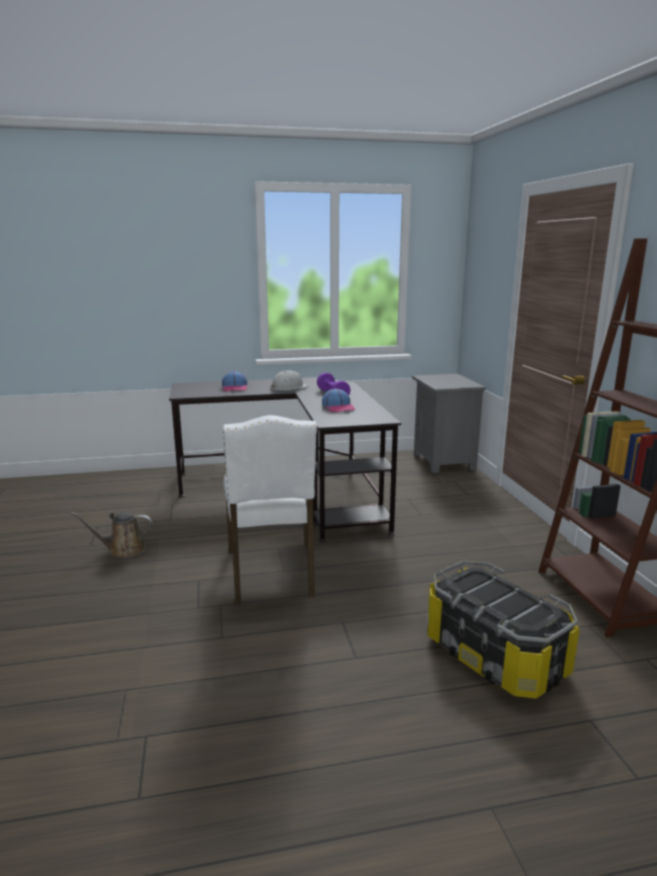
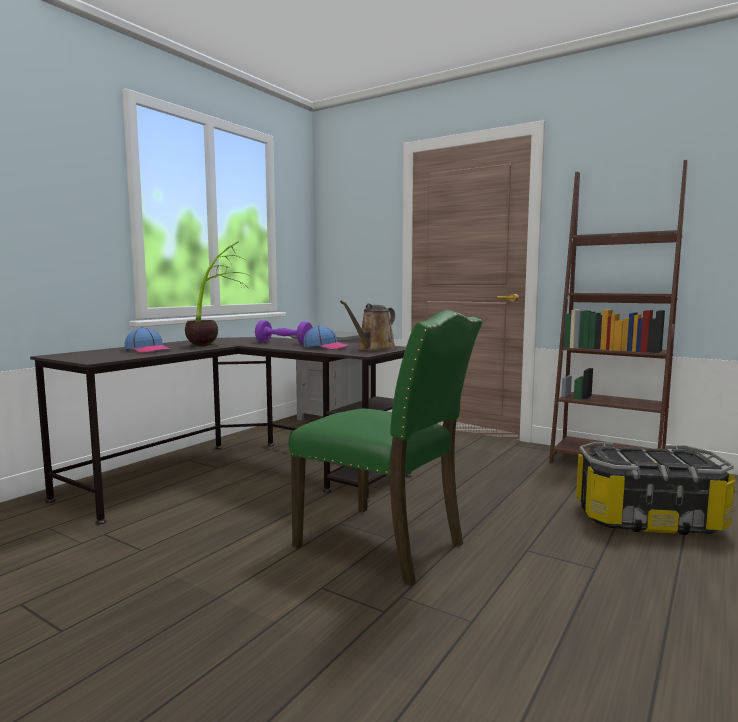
camera: 45 degrees left, 10 degrees down
brown watering can [71,512,152,558] -> brown watering can moved to [340,301,396,351]
white chair [223,415,317,603] -> green chair [288,310,483,586]
white hard hat [270,370,309,390] -> potted plant [185,242,250,348]

